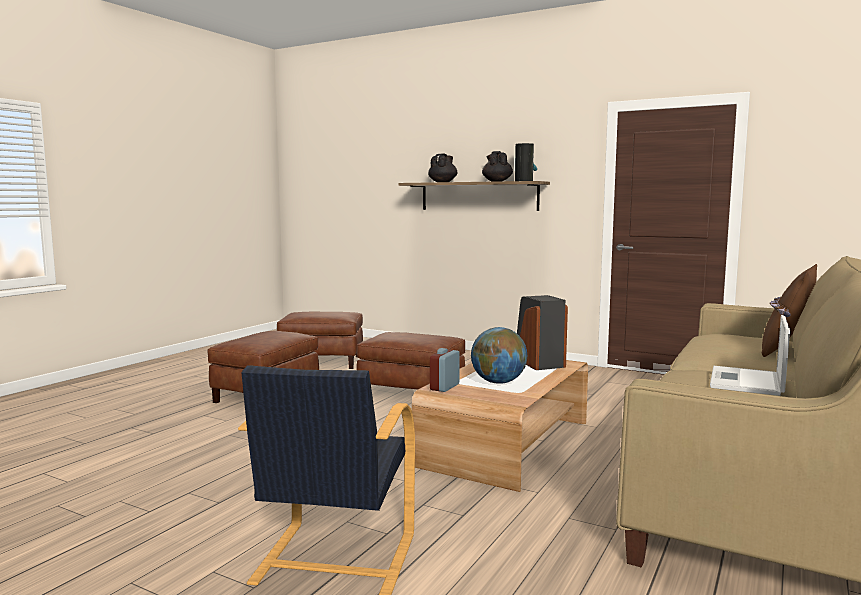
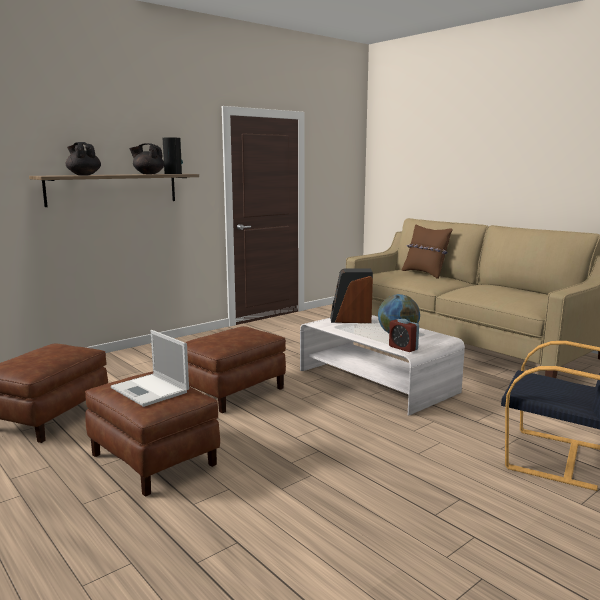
camera: 70 degrees left, 5 degrees up
brown coffee table [412,360,588,492] -> white coffee table [300,315,465,416]
laptop [710,315,790,396] -> laptop moved to [111,330,189,407]

